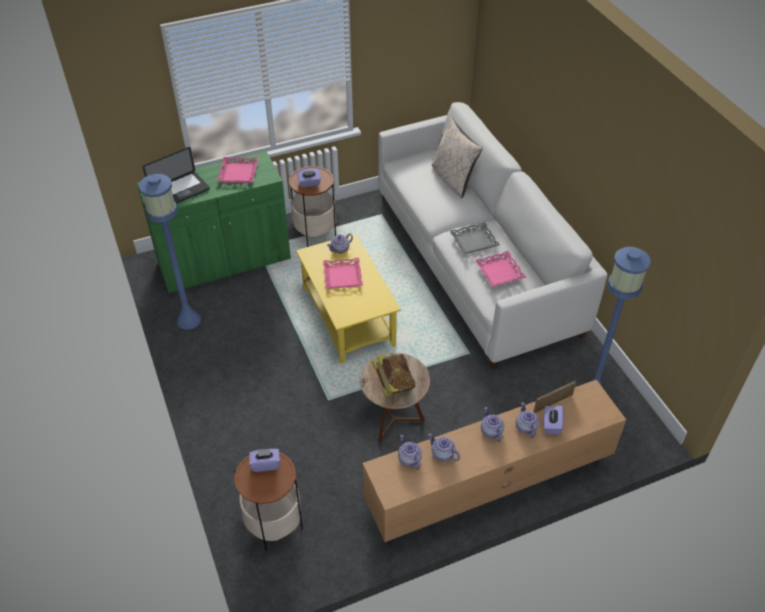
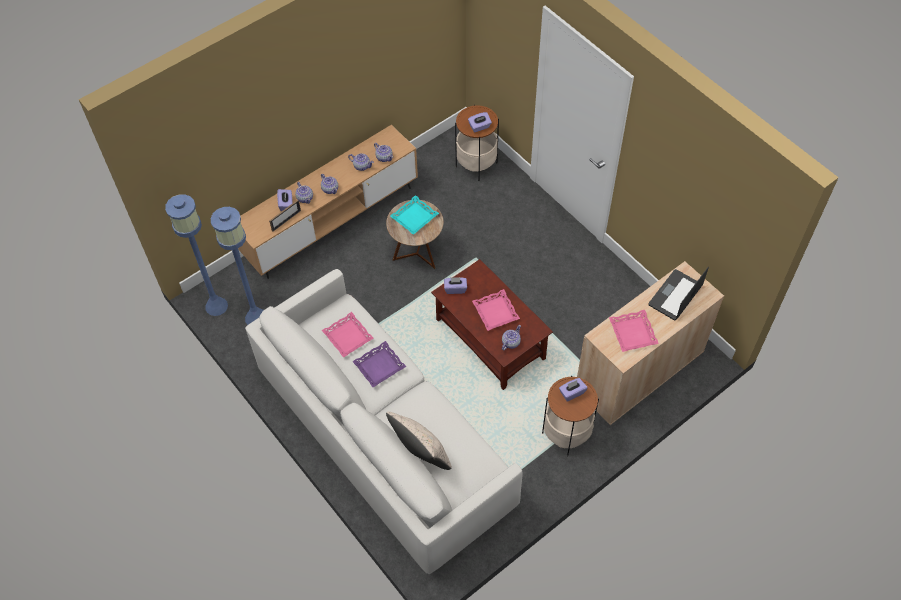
camera: 165 degrees right, 10 degrees up
green cabinet [137,151,291,293] -> beige cabinet [577,261,724,425]
blue floor lamp [138,174,201,330] -> blue floor lamp moved to [165,194,228,316]
yellow coffee table [296,234,401,364] -> brown coffee table [431,259,553,390]
book [372,354,416,397] -> turquoise tray [390,195,439,235]
grey tray [450,222,500,254] -> purple tray [352,341,406,387]
none -> purple tissue box [444,277,467,294]

